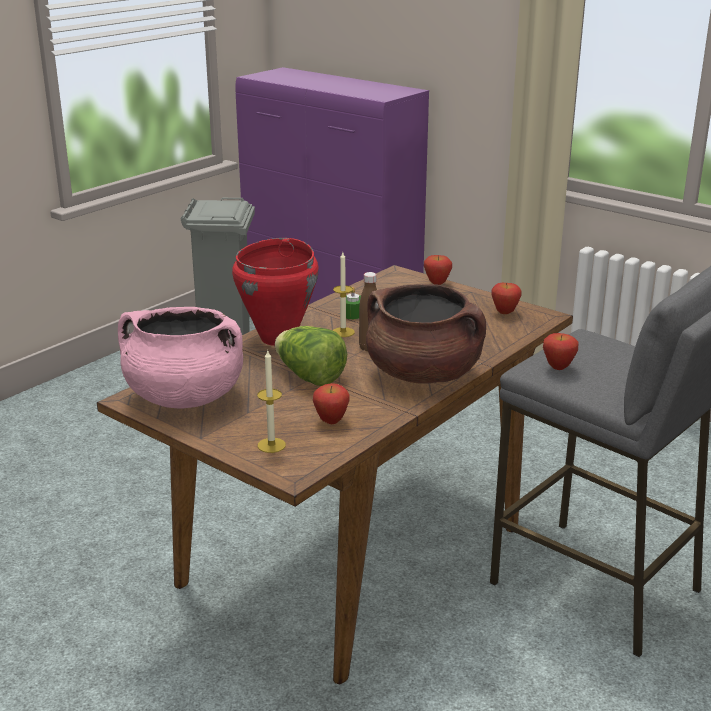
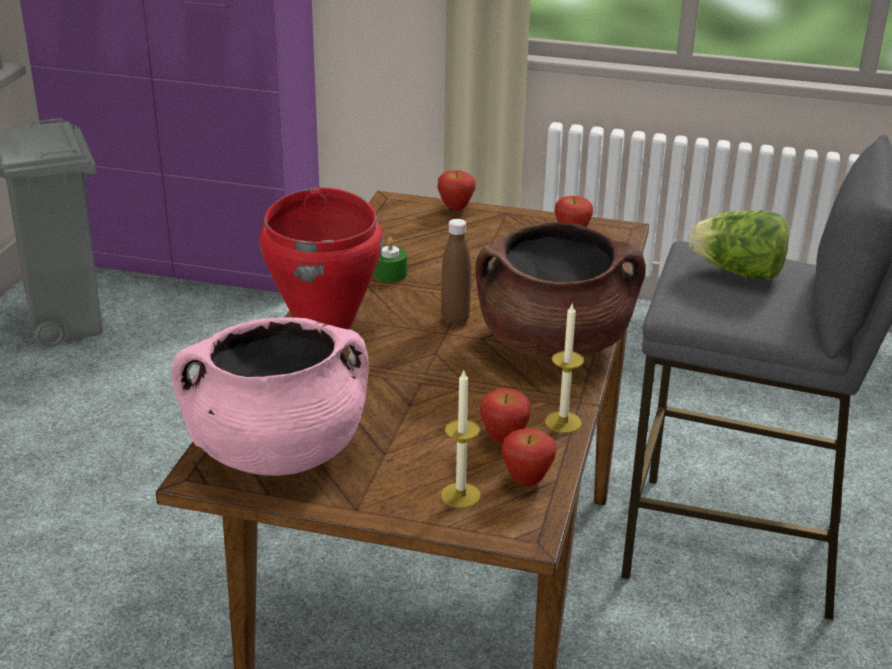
camera: 25 degrees left, 5 degrees up
lettuce [275,326,347,386] -> lettuce moved to [689,210,789,281]
candle [333,252,355,337] -> candle moved to [545,304,584,433]
apple [543,333,578,370] -> apple moved to [501,429,556,486]

